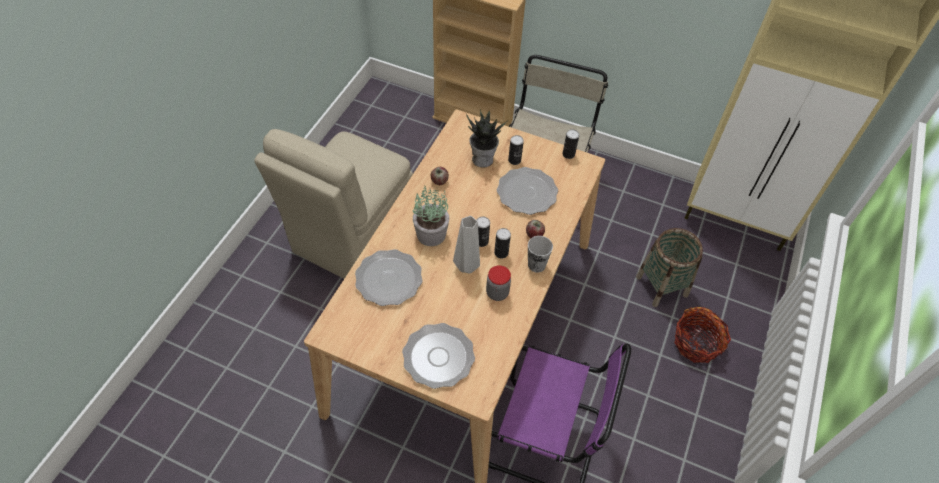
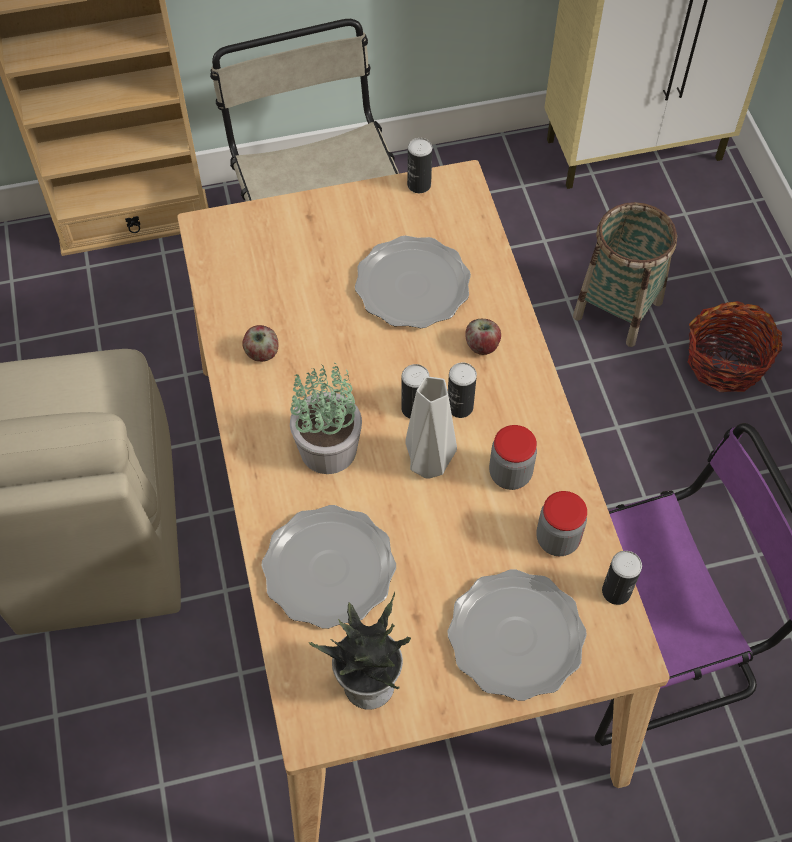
camera: 35 degrees left, 5 degrees up
potted plant [466,109,509,167] -> potted plant moved to [309,592,411,710]
can [508,135,524,165] -> can moved to [602,551,642,605]
cup [528,236,553,273] -> none
none -> jar [536,491,587,556]

